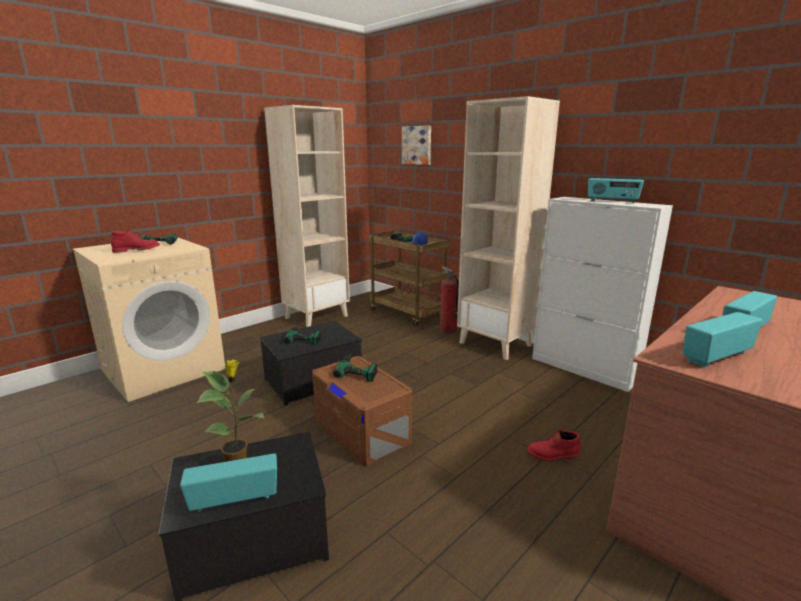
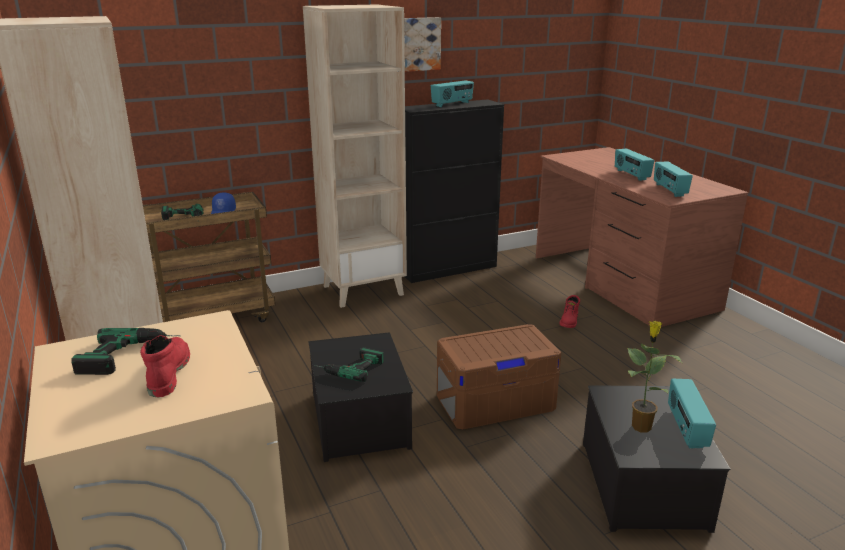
camera: 70 degrees left, 5 degrees up
power drill [333,354,377,382] -> none
picture [402,126,431,165] -> picture moved to [404,17,441,72]
fire extinguisher [440,266,459,334] -> none
white cabinet [532,197,673,392] -> black cabinet [404,99,504,283]

